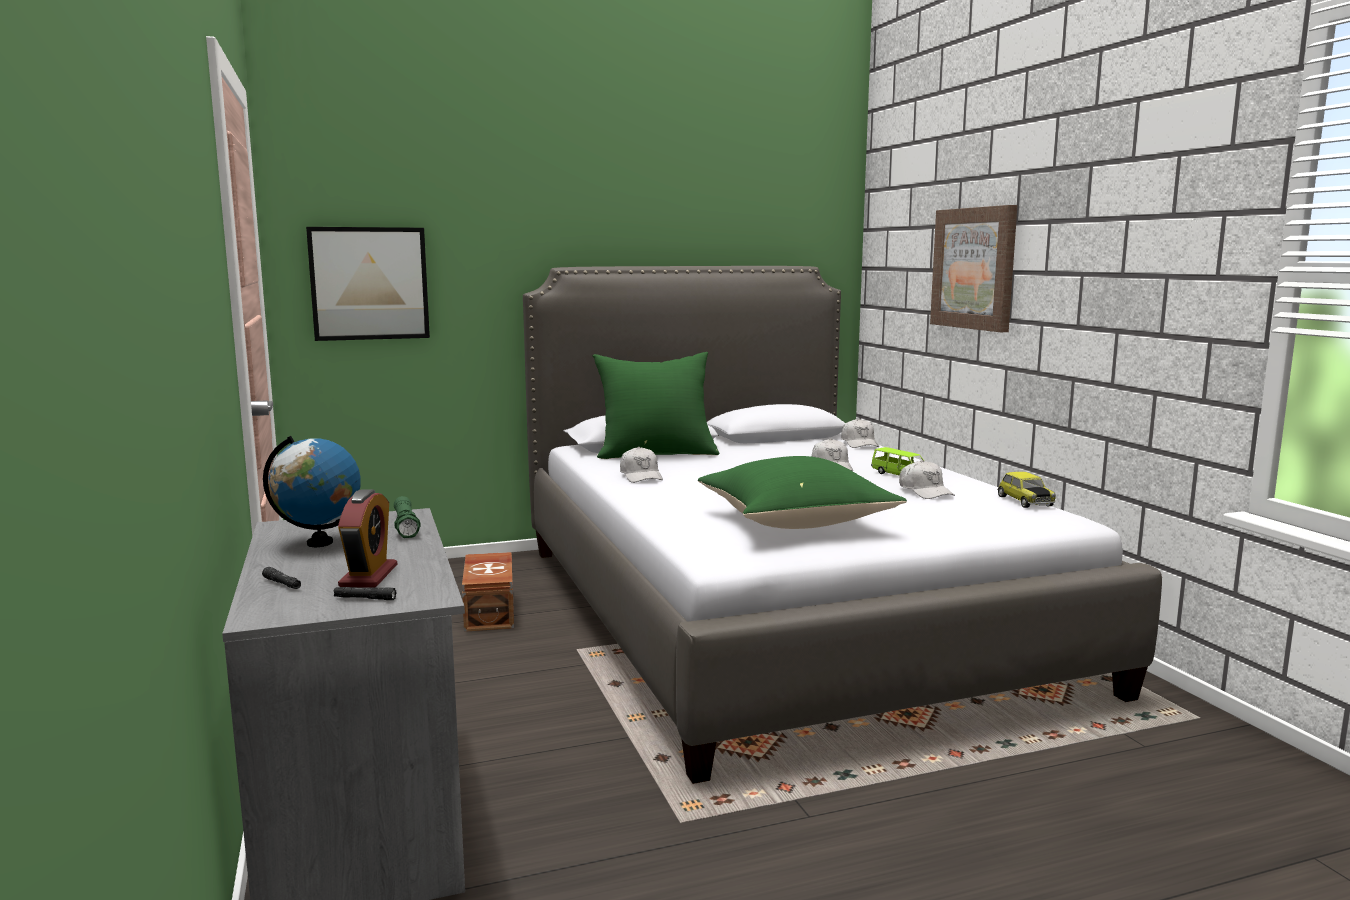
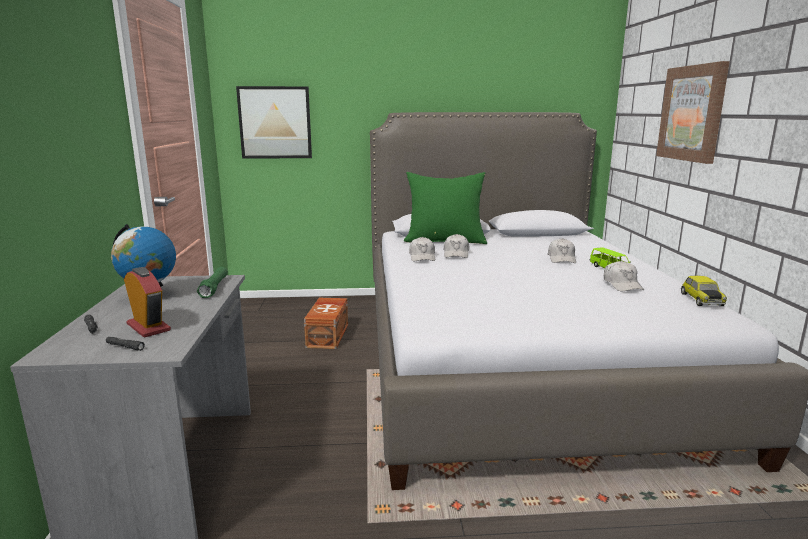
camera: 15 degrees right, 5 degrees up
alarm clock [338,489,397,587] -> alarm clock turned 60 degrees counterclockwise [124,267,171,338]
green pillow [698,456,907,529] -> none
white cap [841,418,879,448] -> white cap moved to [443,234,469,258]

